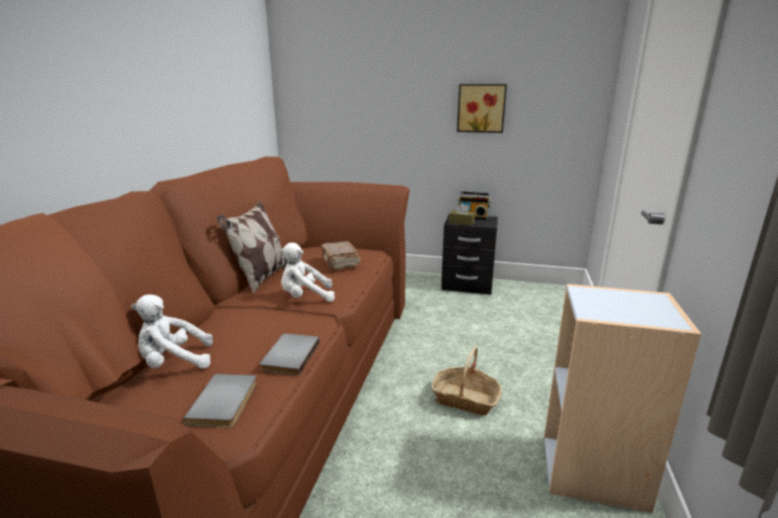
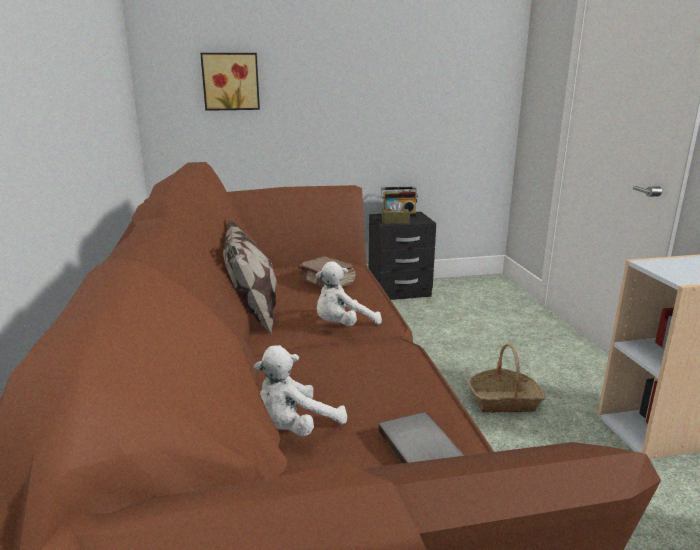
camera: 25 degrees left, 0 degrees up
grey book [260,333,320,376] -> none
picture [457,84,507,133] -> picture moved to [200,53,260,111]

